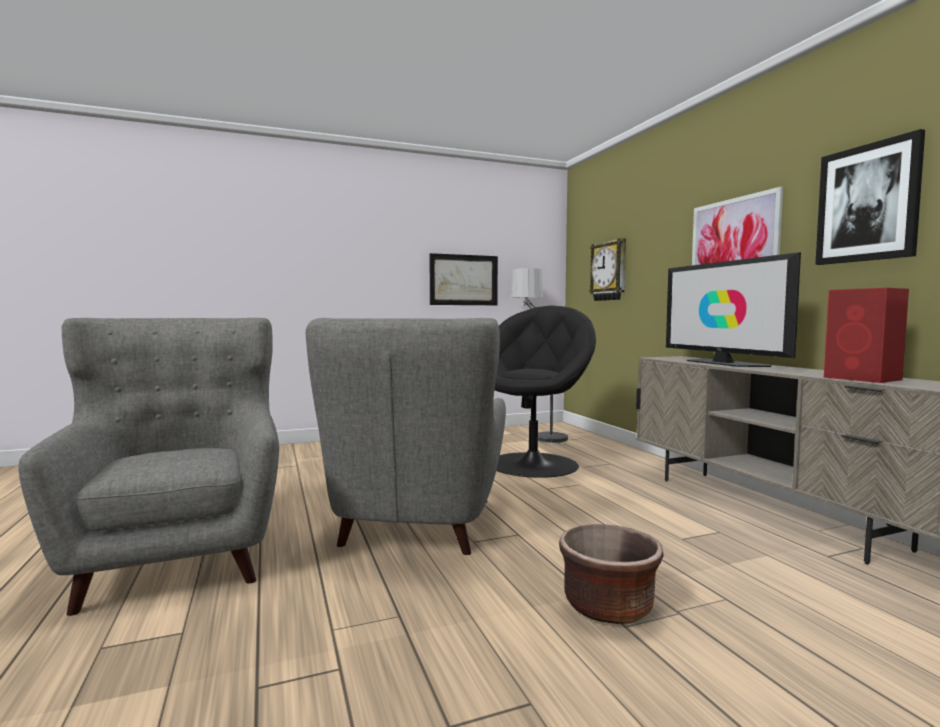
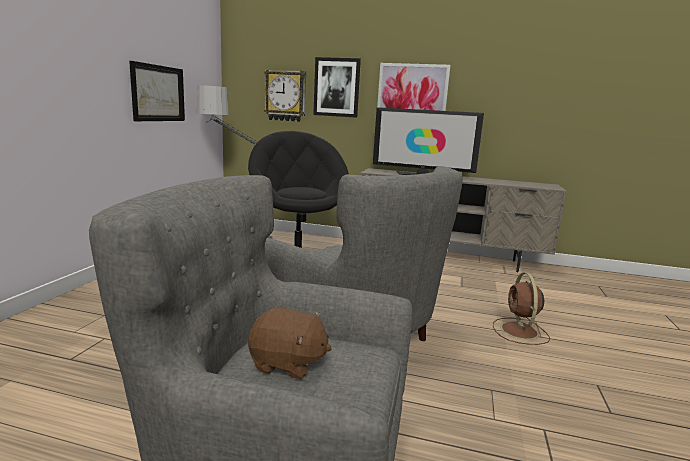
camera: 55 degrees left, 10 degrees up
brown planter [559,524,664,624] -> brown fan [493,272,550,345]
picture [815,129,925,265] -> picture moved to [313,57,361,118]
red speaker [824,288,909,383] -> none
none -> brown plush toy [248,308,332,379]

